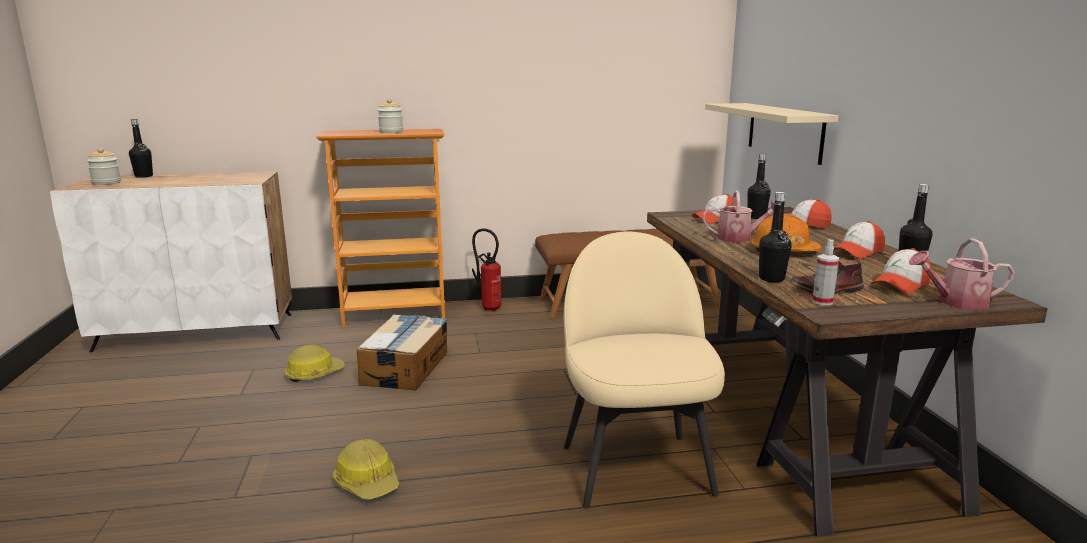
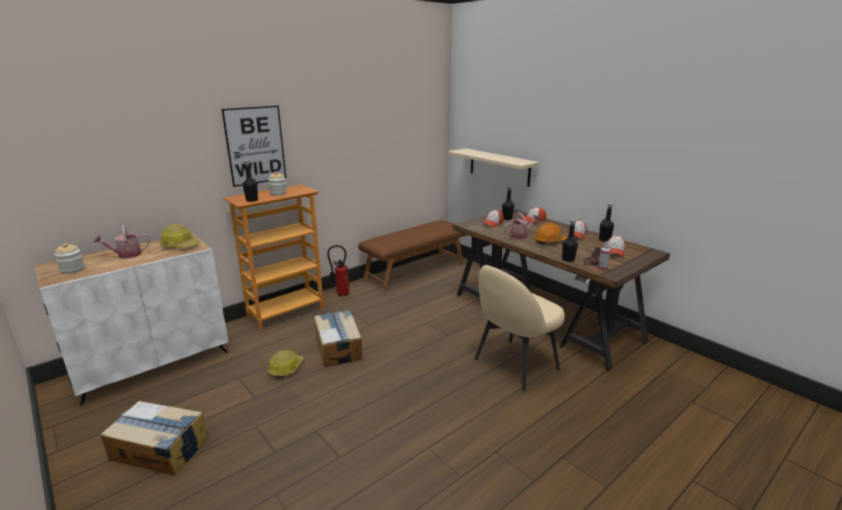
camera: 30 degrees left, 5 degrees up
black bottle [129,119,153,178] -> black bottle moved to [243,160,258,202]
hard hat [333,439,400,500] -> hard hat moved to [160,224,200,247]
beige chair [564,231,725,509] -> beige chair turned 90 degrees counterclockwise [475,265,565,391]
watering can [909,238,1015,310] -> watering can moved to [93,225,150,259]
none -> cardboard box [101,401,209,475]
none -> picture [222,105,286,187]

